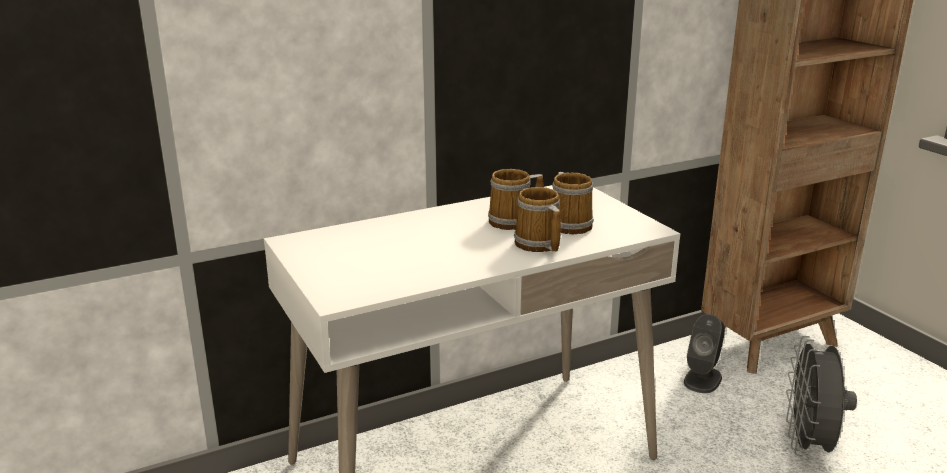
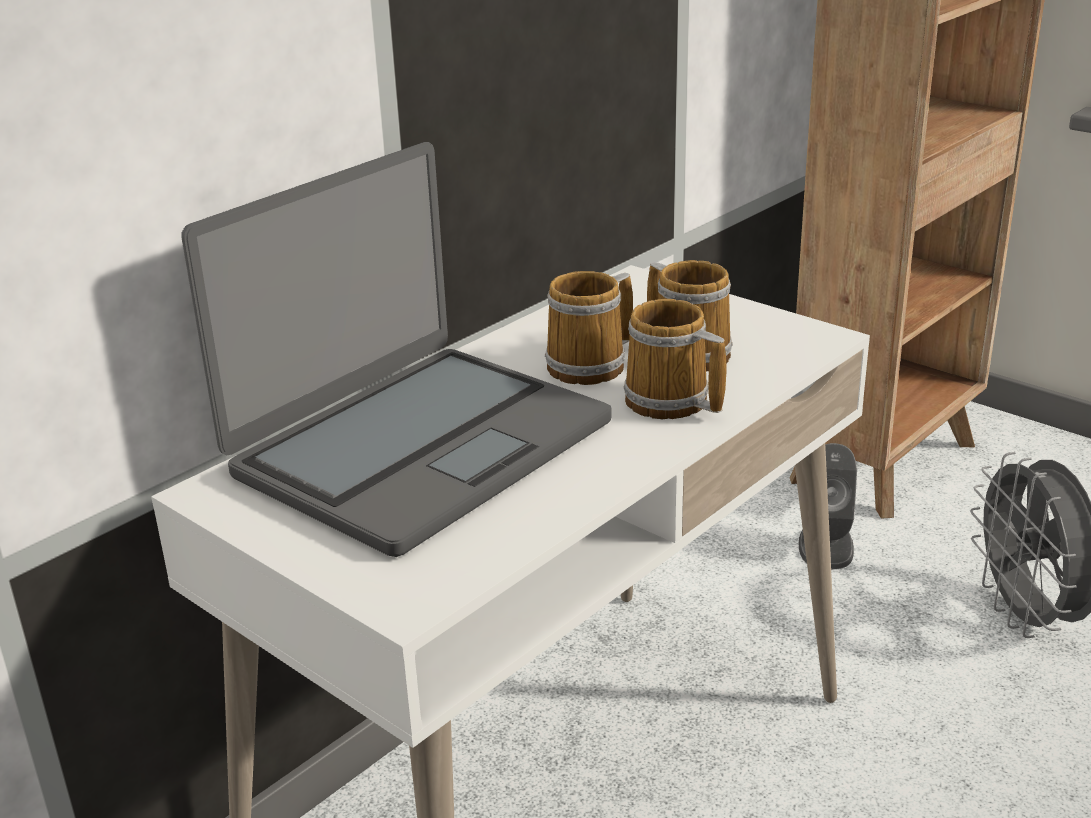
camera: 20 degrees left, 5 degrees up
none -> laptop [181,142,612,557]

